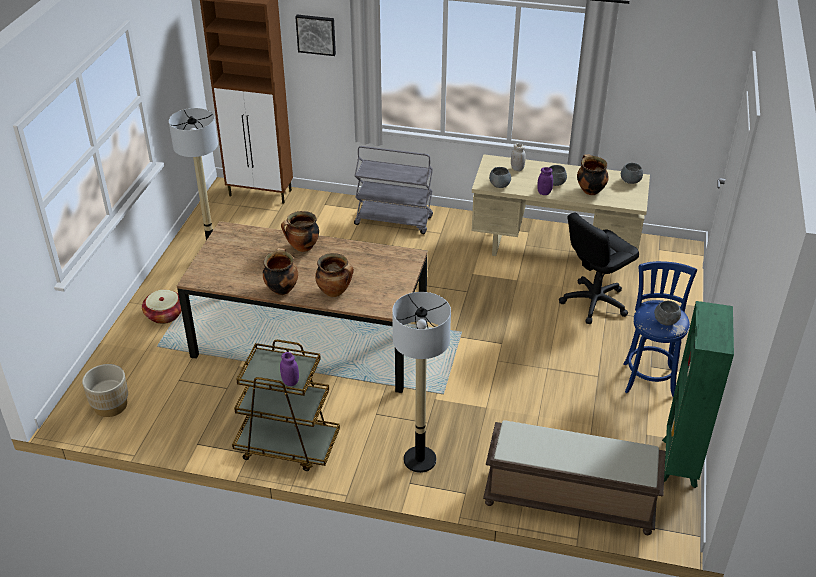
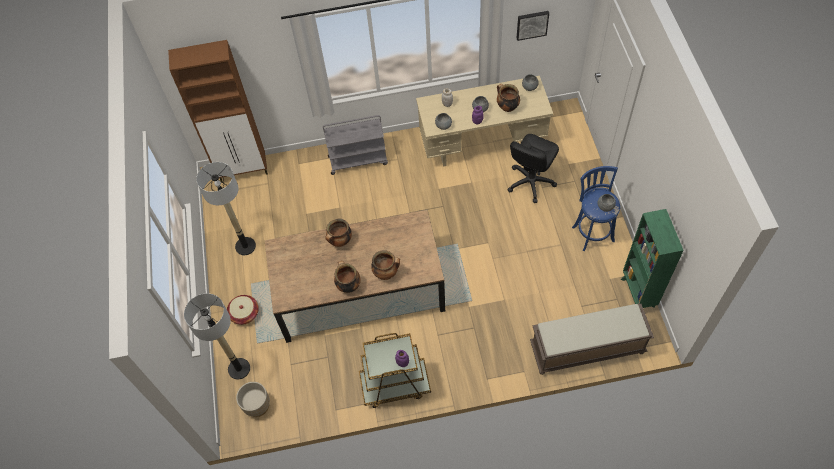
camera: 20 degrees left, 20 degrees up
picture [295,15,336,56] -> picture moved to [517,11,549,41]
floor lamp [392,292,451,473] -> floor lamp moved to [184,293,250,380]

